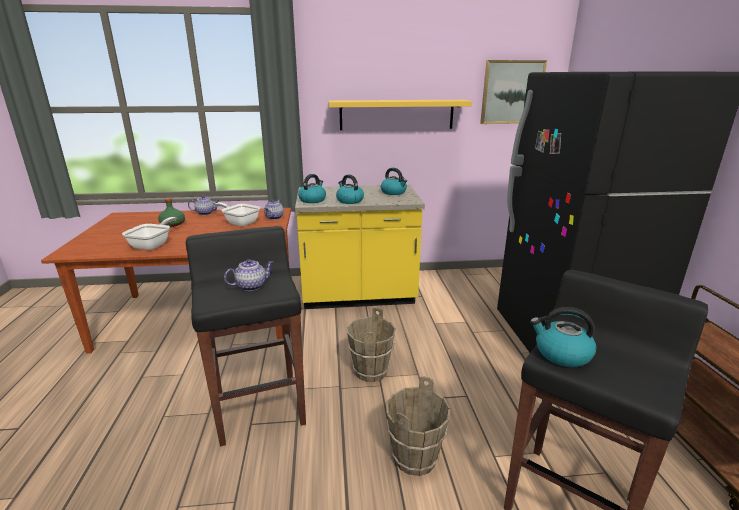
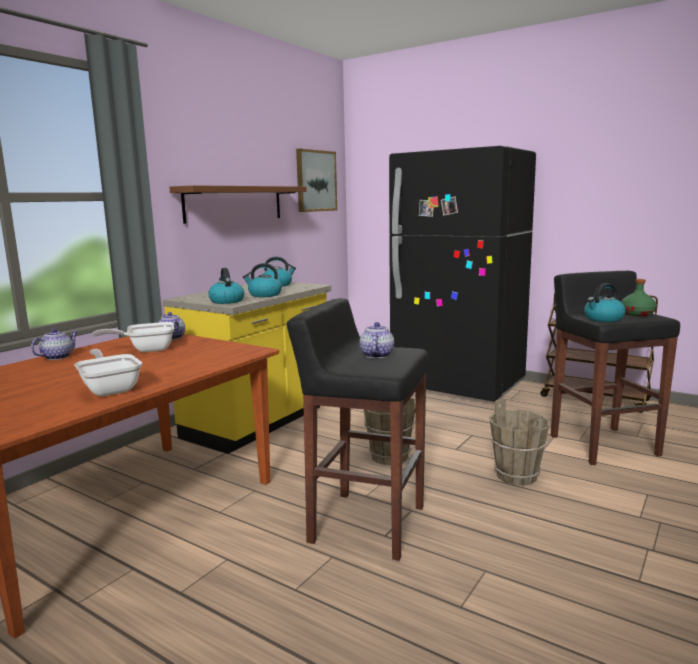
camera: 50 degrees left, 10 degrees down
green bottle [158,198,185,227] -> green bottle moved to [621,279,657,316]
yellow shelf [328,100,472,130] -> brown shelf [169,185,307,224]

